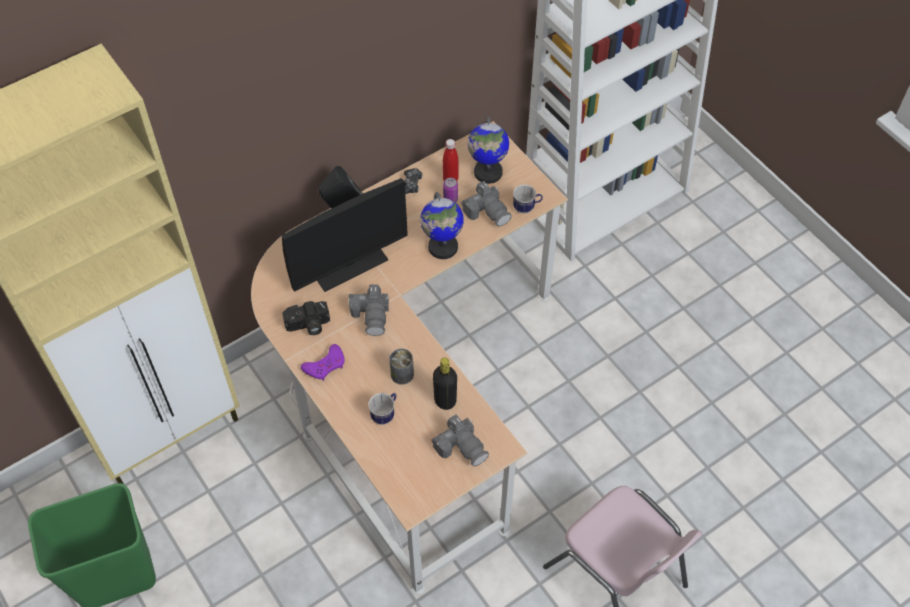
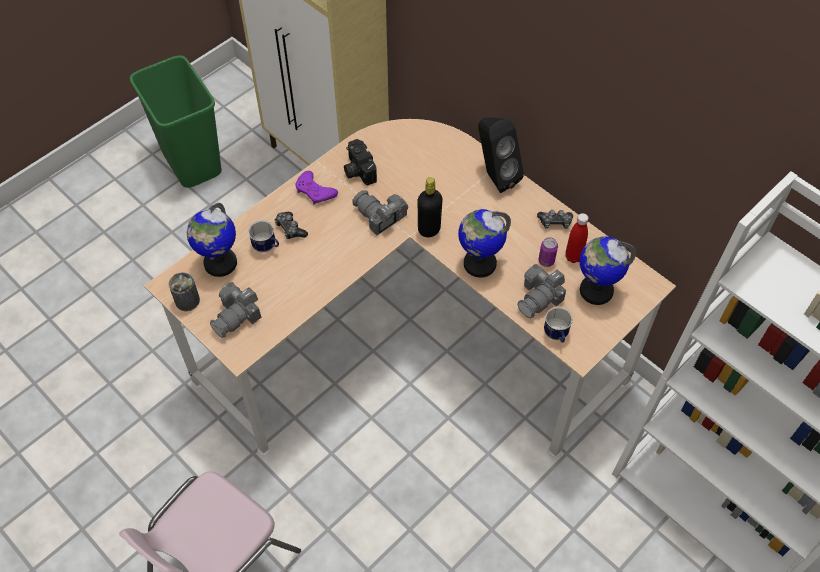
camera: 80 degrees right, 0 degrees up
monitor [282,178,408,292] -> none
camera [348,284,389,336] -> camera turned 60 degrees clockwise [352,190,408,235]
can [389,349,414,385] -> can moved to [169,273,200,311]
black bottle [433,357,457,410] -> black bottle moved to [418,177,442,237]
none -> globe [187,203,237,277]
none -> game controller [274,212,308,239]

